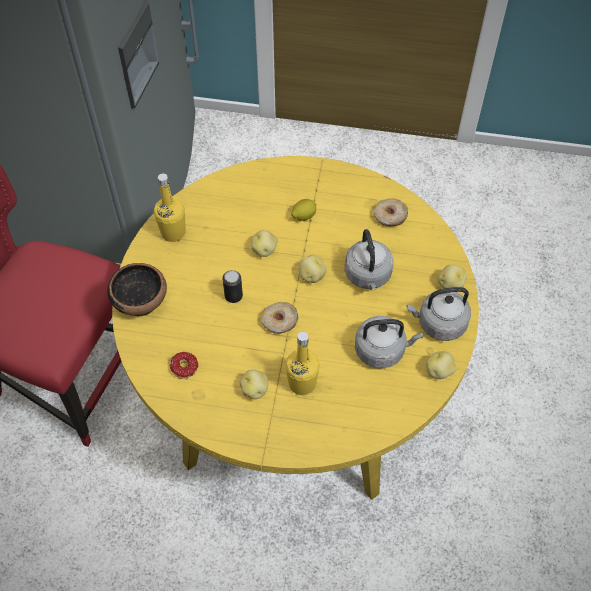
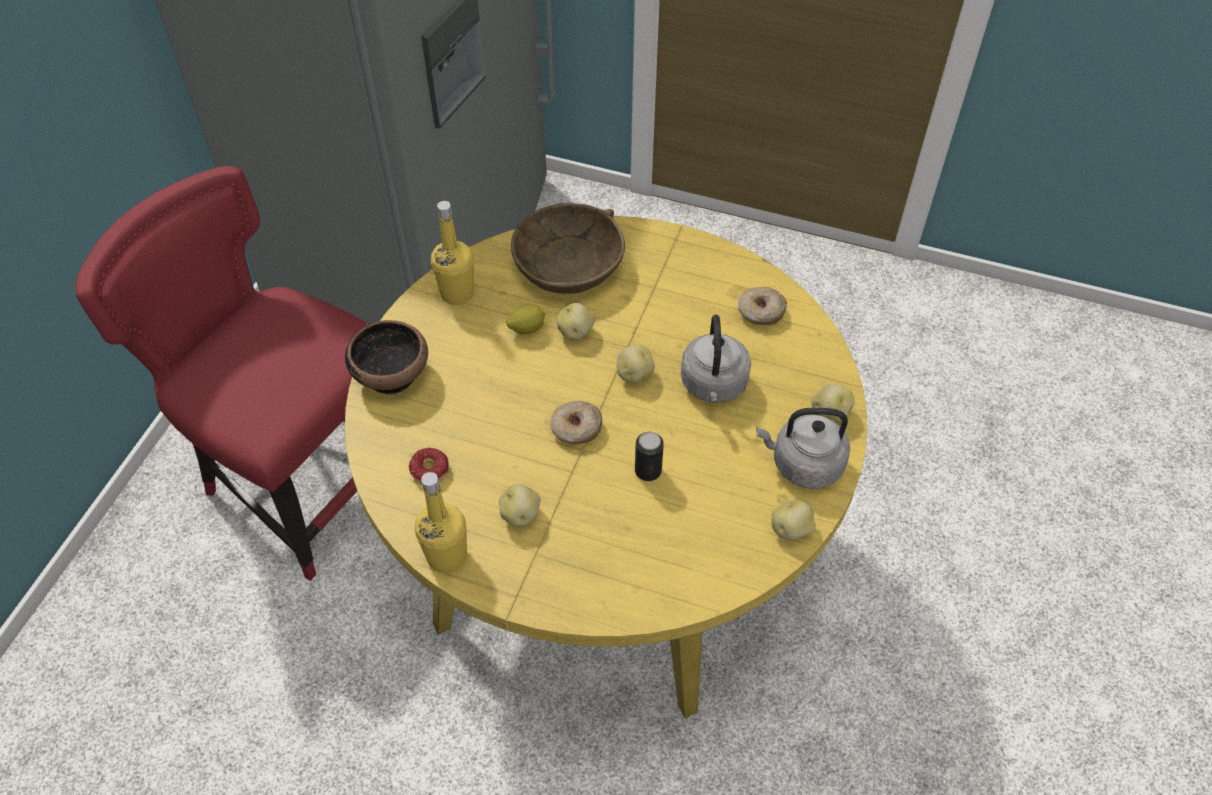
camera: 10 degrees right, 5 degrees down
can [223,270,243,303] -> can moved to [635,432,664,481]
yellow bottle [285,332,320,395] -> yellow bottle moved to [415,472,467,573]
lemon [291,199,316,221] -> lemon moved to [506,303,546,334]
grey kettle [355,316,423,369] -> none
none -> brown bowl [511,203,625,294]

